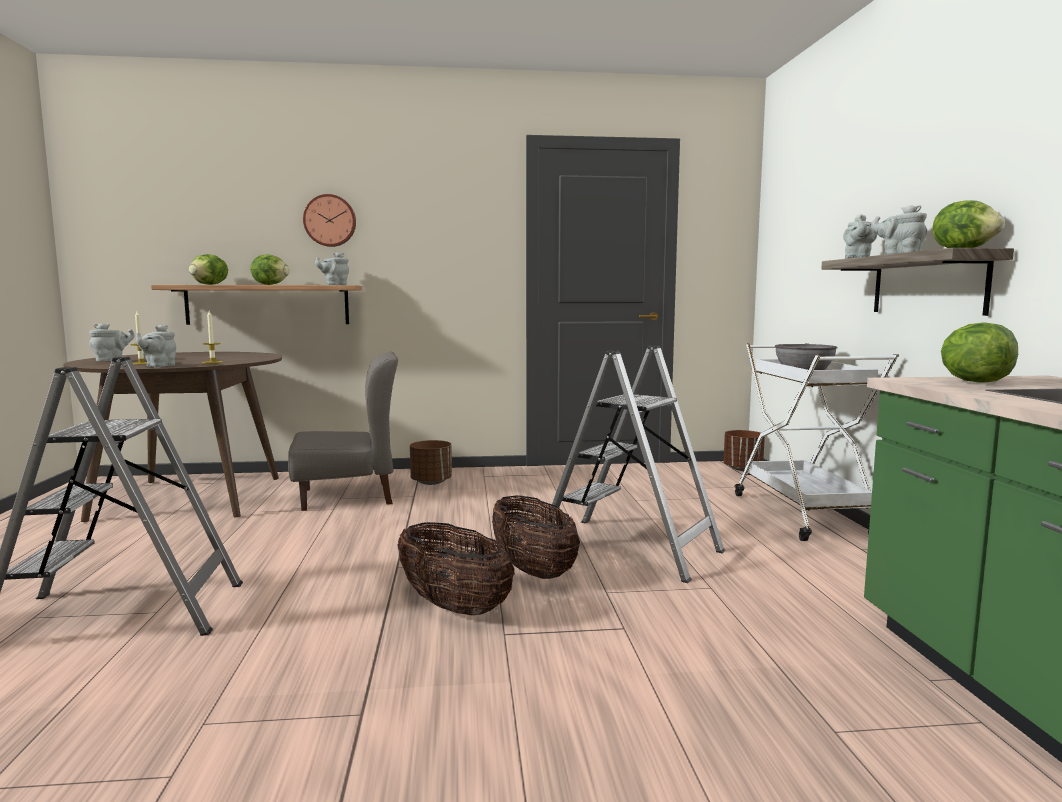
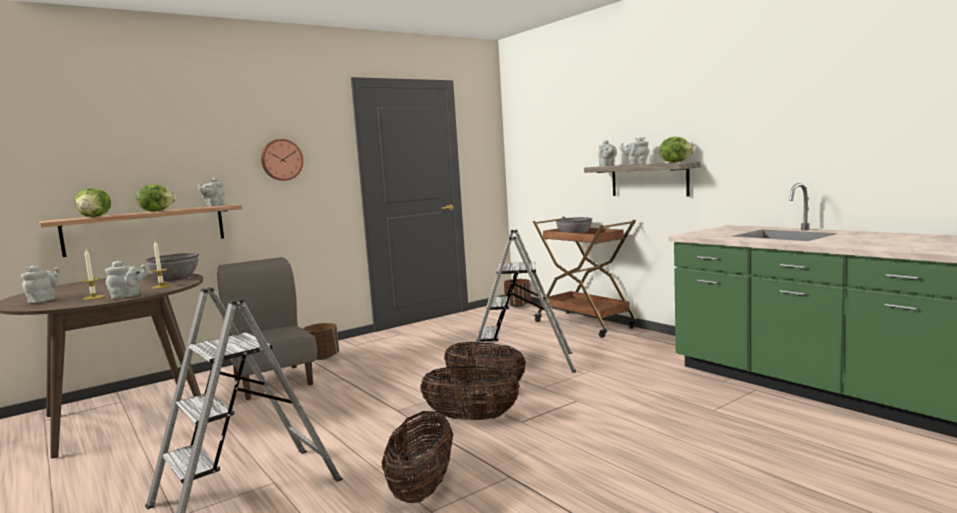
camera: 30 degrees left, 0 degrees up
grey teapot [136,325,176,367] -> grey teapot turned 90 degrees counterclockwise [105,260,149,299]
grey chair [288,352,398,511] -> grey chair turned 75 degrees counterclockwise [217,257,317,400]
wall clock [303,194,356,247] -> wall clock moved to [261,139,304,181]
white cart [734,343,899,541] -> brown cart [533,217,637,338]
lettuce [941,322,1018,383] -> none
none -> grey bowl [145,253,199,281]
none -> basket [382,411,453,503]

